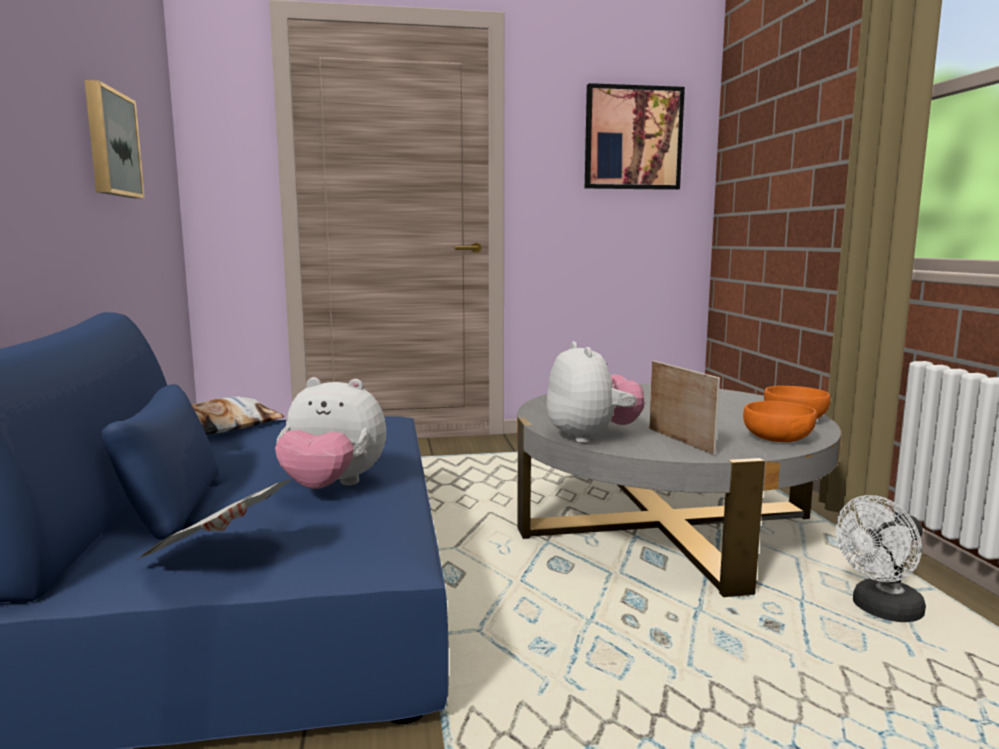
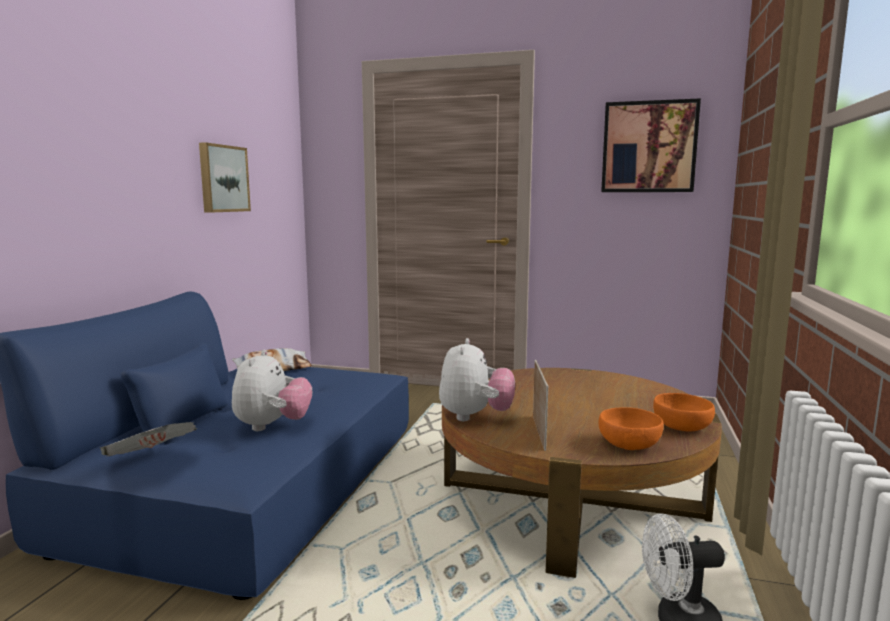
camera: 25 degrees right, 0 degrees up
plush toy [275,377,386,489] -> plush toy turned 120 degrees counterclockwise [232,350,312,431]
grey coffee table [517,384,841,597] -> brown coffee table [442,368,722,578]

